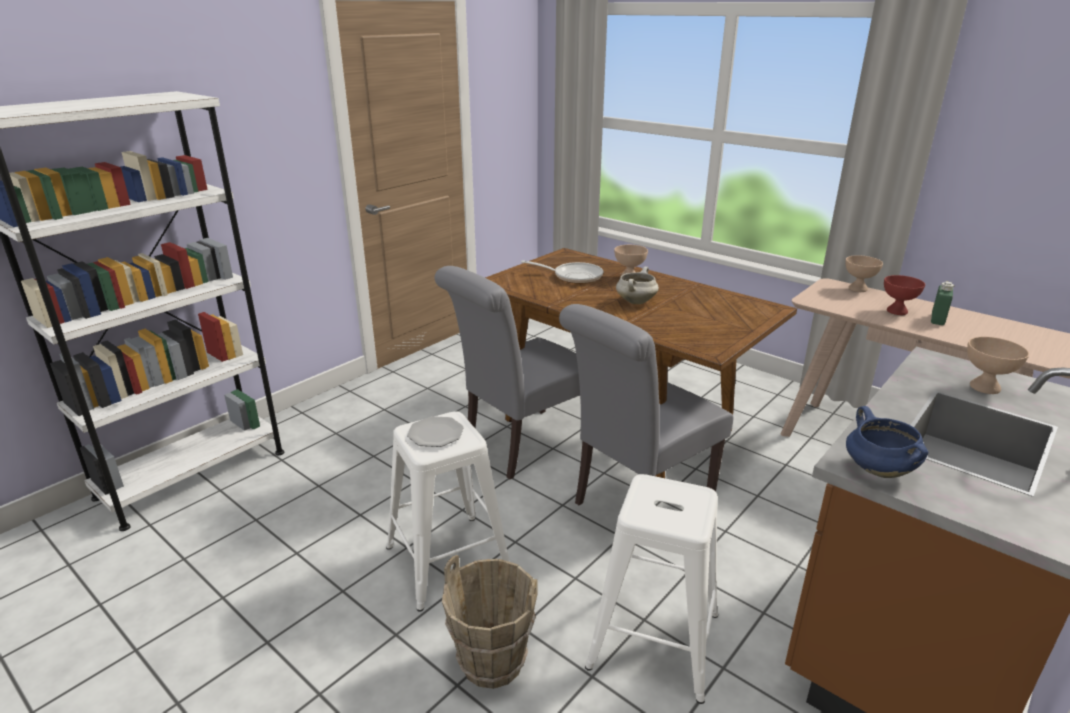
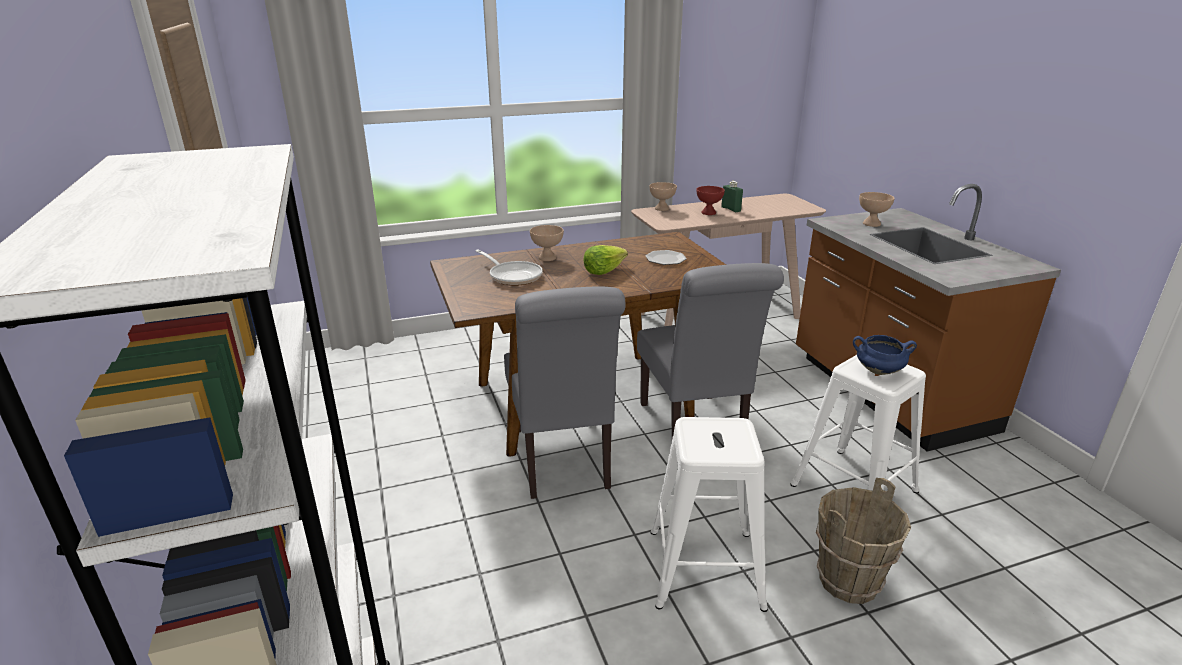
camera: 60 degrees left, 0 degrees up
plate [407,416,464,447] -> plate moved to [646,250,687,265]
frying pan [521,260,603,284] -> frying pan turned 90 degrees clockwise [476,249,543,286]
white cooking pot [616,267,659,304] -> lettuce [583,245,628,275]
blue cooking pot [846,406,928,478] -> blue cooking pot moved to [853,335,917,375]

